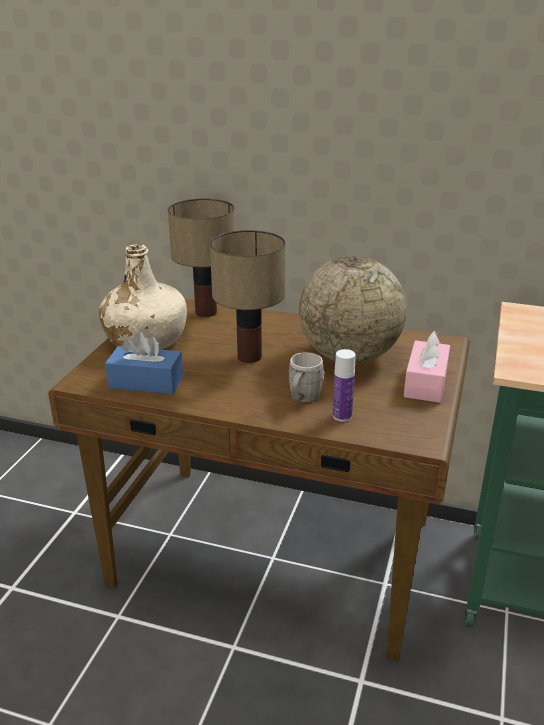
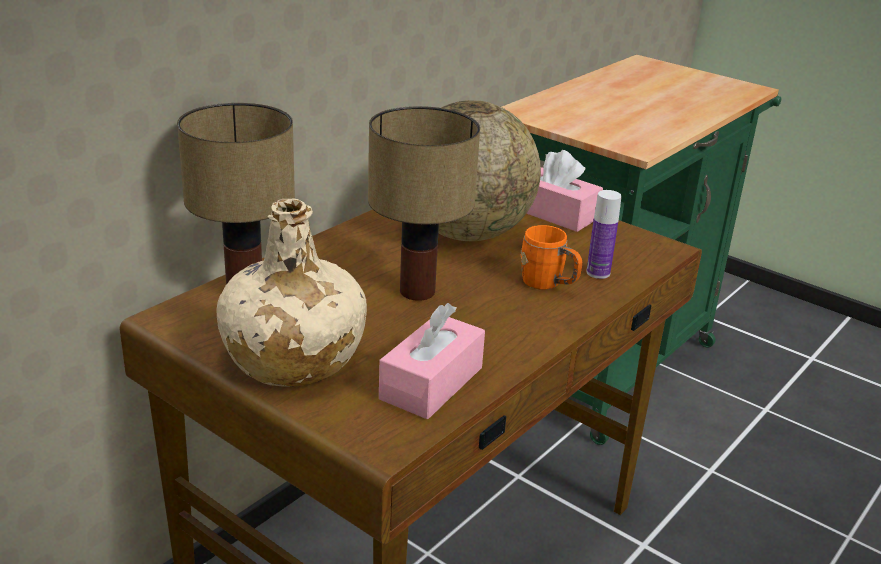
camera: 70 degrees left, 0 degrees up
blue tissue box [105,332,183,394] -> pink tissue box [379,303,485,419]
grey mug [289,352,325,403] -> orange mug [521,225,582,290]

